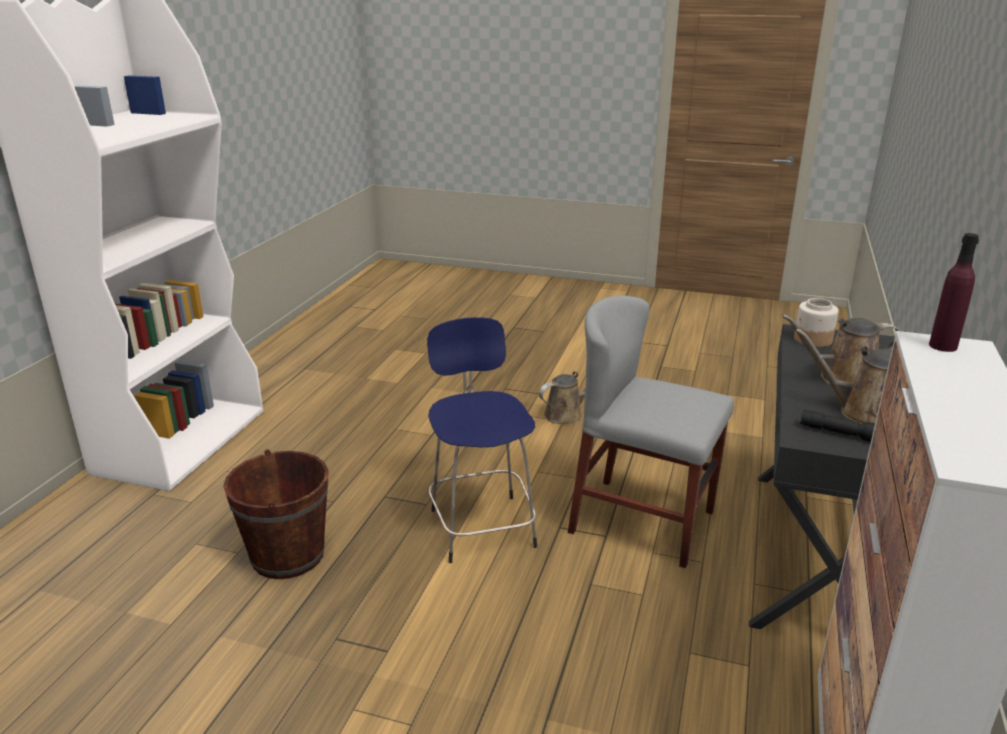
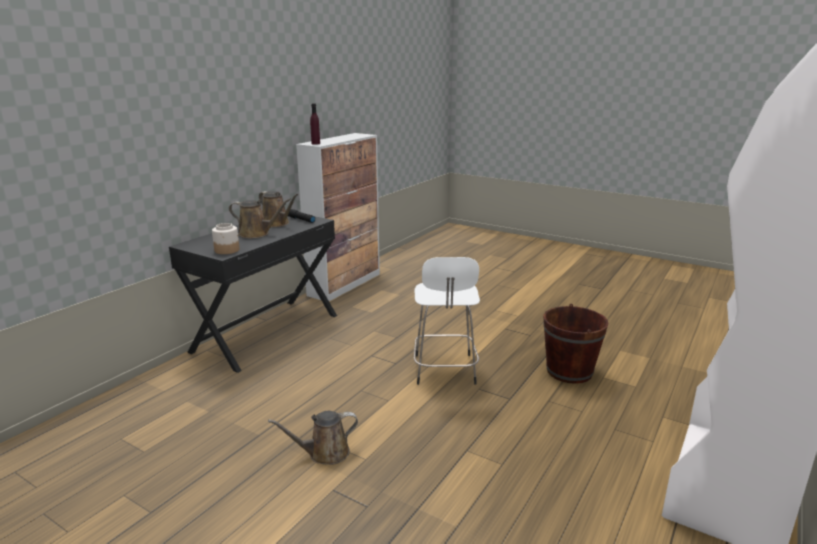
camera: 165 degrees left, 5 degrees down
blue stool [427,317,537,563] -> white stool [414,257,480,385]
grey chair [568,295,734,568] -> none

